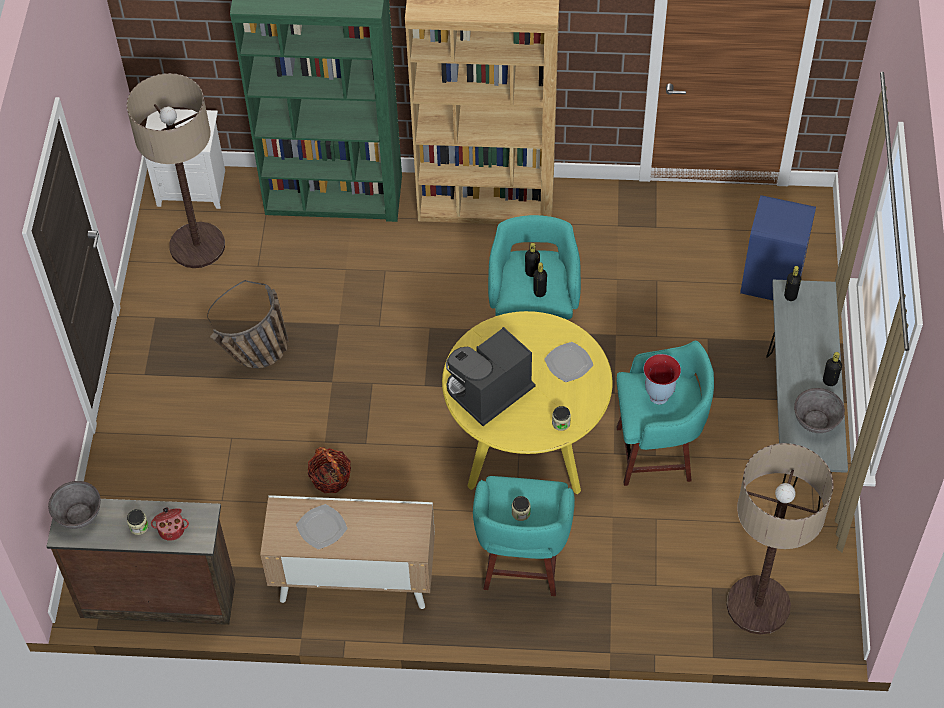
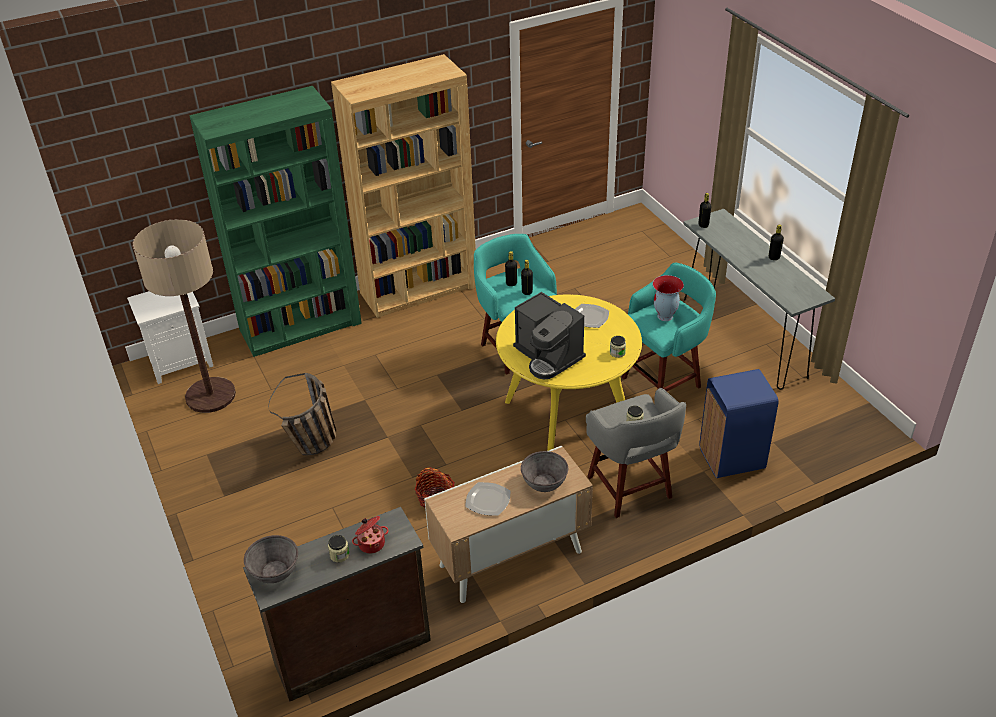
camera: 30 degrees left, 15 degrees down
coffee machine [446,327,536,426] -> coffee machine turned 60 degrees counterclockwise [513,292,586,380]
turquoise stool [473,476,575,596] -> grey stool [586,388,686,518]
floor lamp [727,443,833,634] -> none
blue trash can [740,195,816,300] -> blue trash can moved to [699,369,778,478]
grey bowl [794,388,845,433] -> grey bowl moved to [521,451,568,492]

